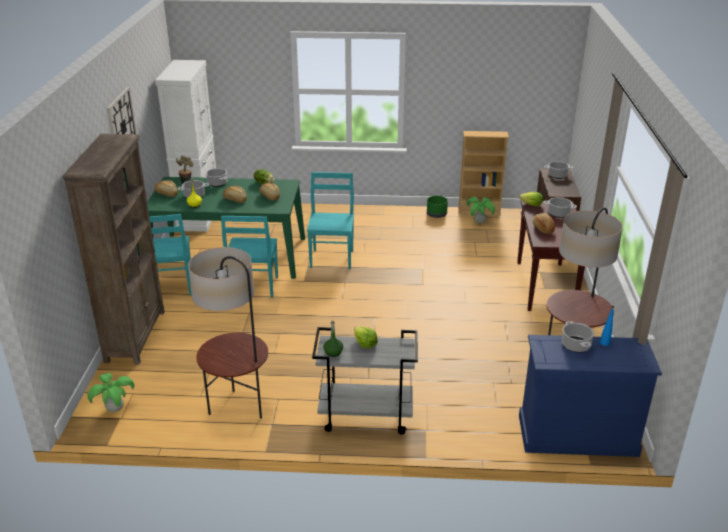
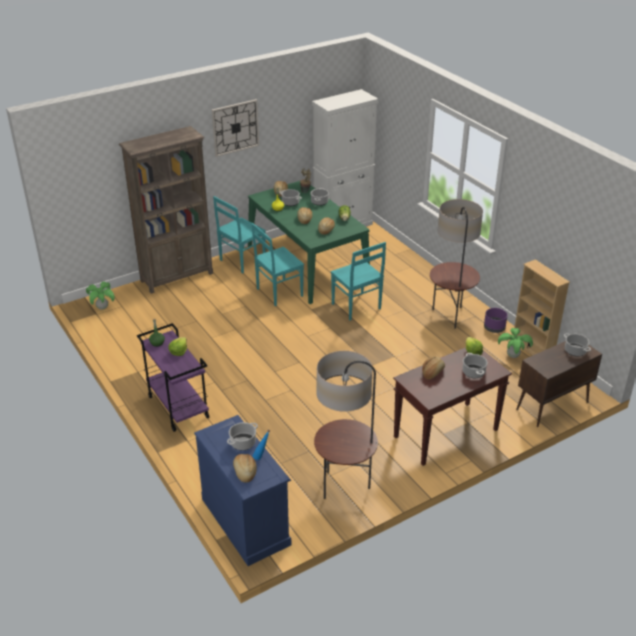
camera: 55 degrees right, 5 degrees up
floor lamp [188,247,268,418] -> floor lamp moved to [430,199,483,329]
turquoise chair [307,172,354,269] -> turquoise chair turned 90 degrees clockwise [331,242,386,320]
grey cart [312,327,418,435] -> purple cart [137,323,209,432]
green planter [427,196,448,218] -> purple planter [484,308,508,333]
none -> bread [233,454,257,483]

